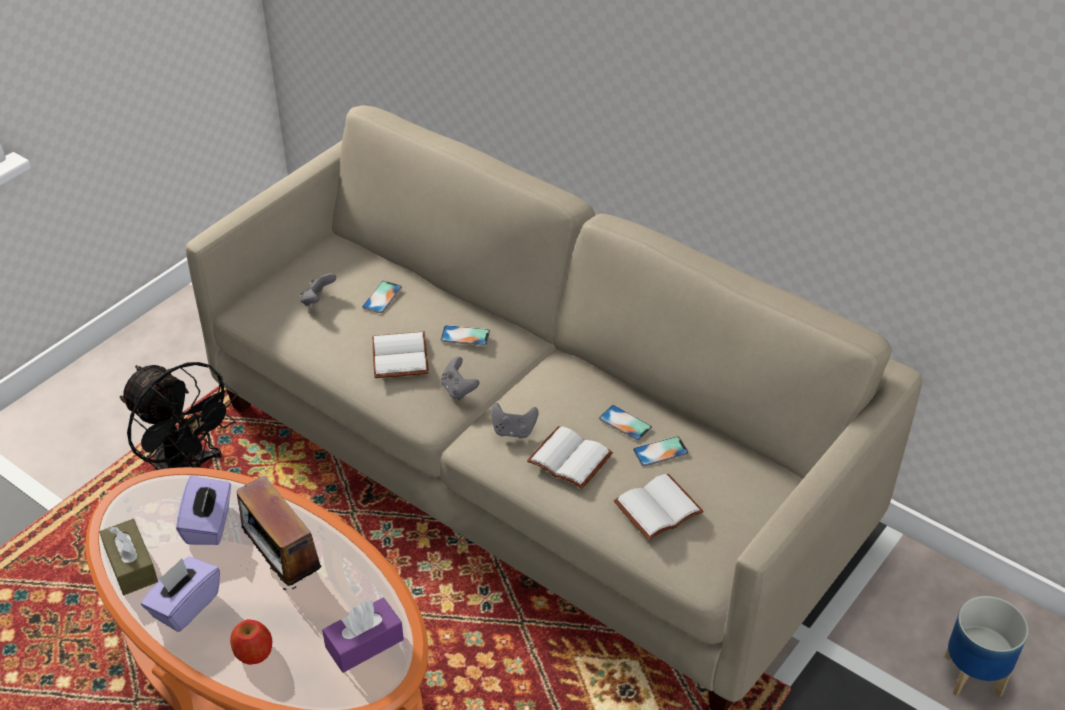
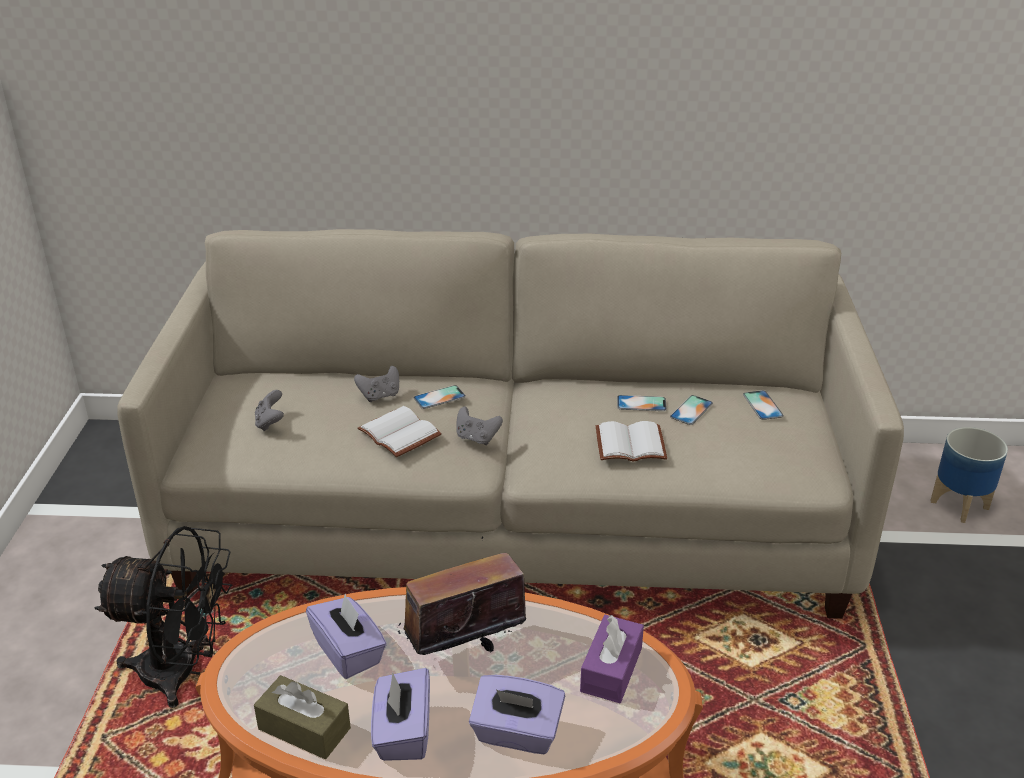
camera: 35 degrees left, 10 degrees down
apple [230,619,272,665] -> purple tissue box [469,675,565,754]
radio [237,475,322,590] -> radio turned 135 degrees clockwise [398,536,526,655]
phone [362,281,402,313] -> phone moved to [743,390,784,420]
grey game controller [491,403,538,438] -> grey game controller moved to [354,366,399,402]
white book [614,474,704,540] -> none

